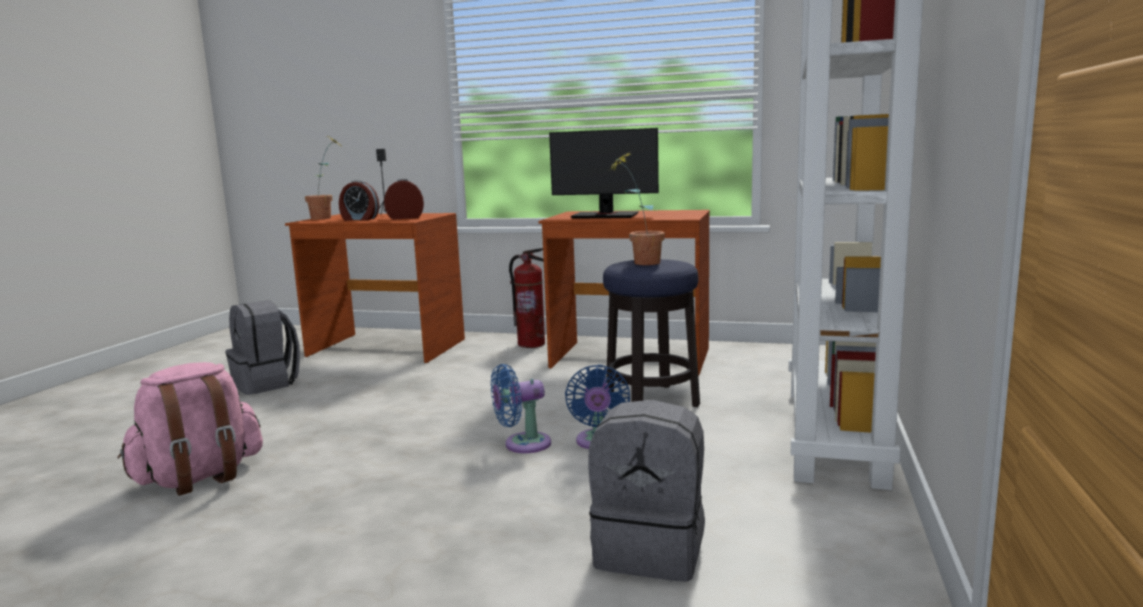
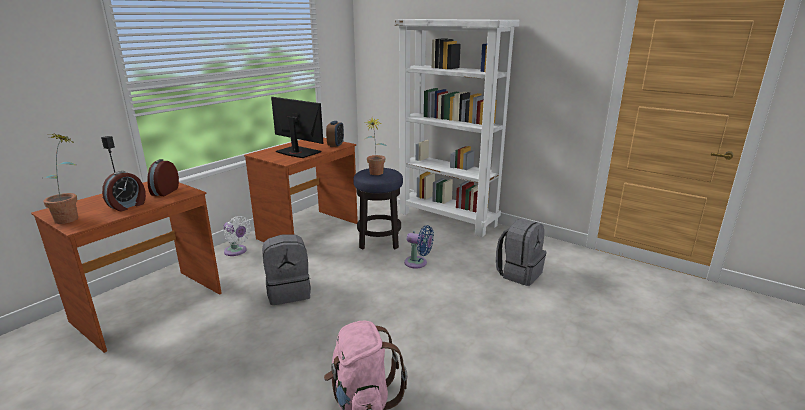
camera: 70 degrees left, 10 degrees up
grey backpack [225,300,300,395] -> grey backpack moved to [262,234,311,305]
blue fan [491,364,551,453] -> none
fire extinguisher [509,248,545,348] -> white fan [224,216,251,256]
monitor [549,128,659,219] -> monitor turned 90 degrees counterclockwise [271,97,324,158]
none -> alarm clock [326,121,344,147]

